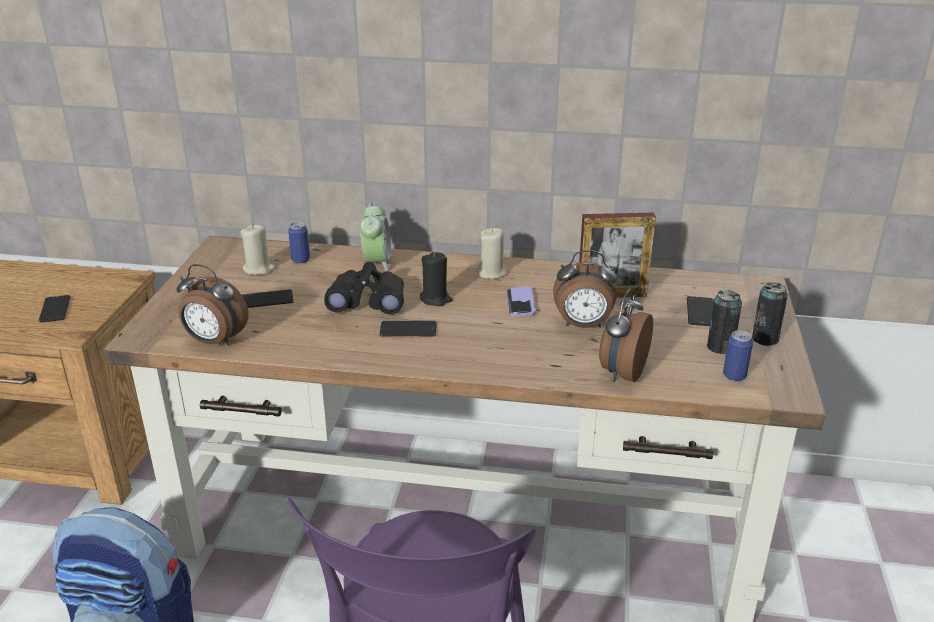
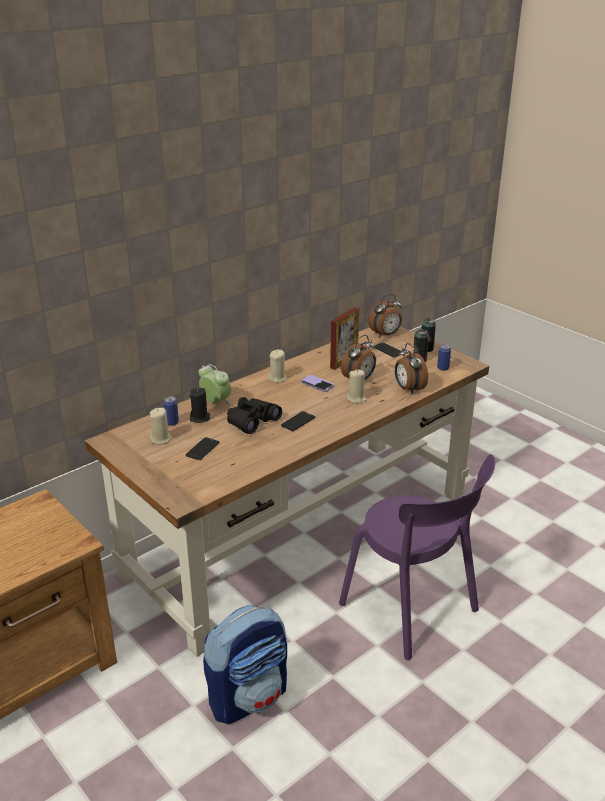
camera: 50 degrees left, 0 degrees up
phone [39,295,71,323] -> none
alarm clock [176,264,248,346] -> alarm clock moved to [368,294,402,337]
black candle [420,252,453,306] -> black candle moved to [190,388,210,423]
none -> beige candle [347,369,367,404]

